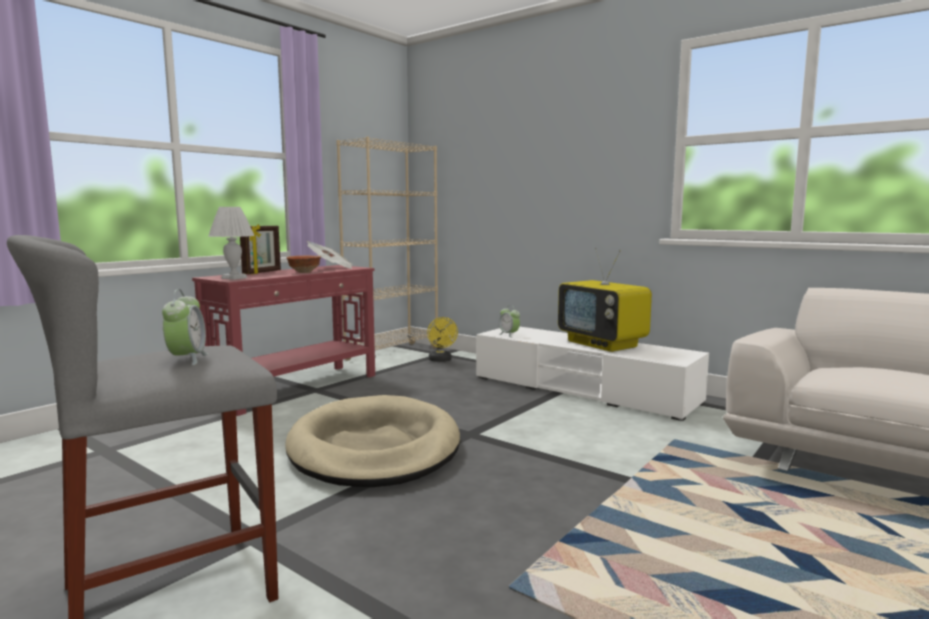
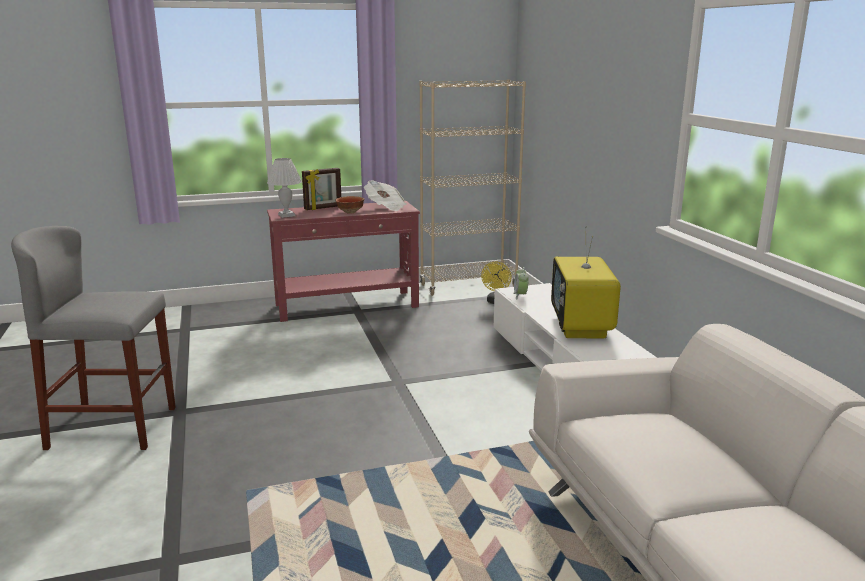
camera: 35 degrees right, 10 degrees up
alarm clock [162,289,208,365] -> none
beige dog bed [285,395,460,487] -> none

